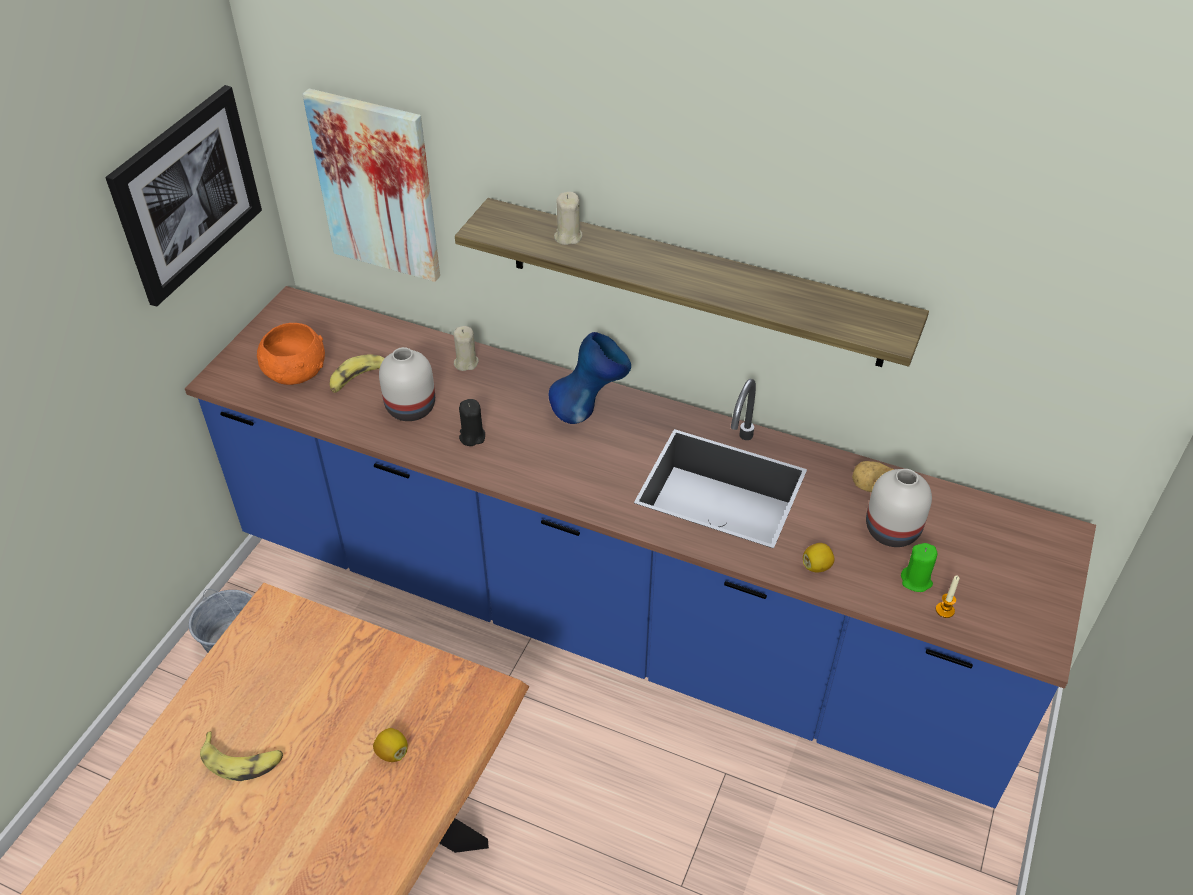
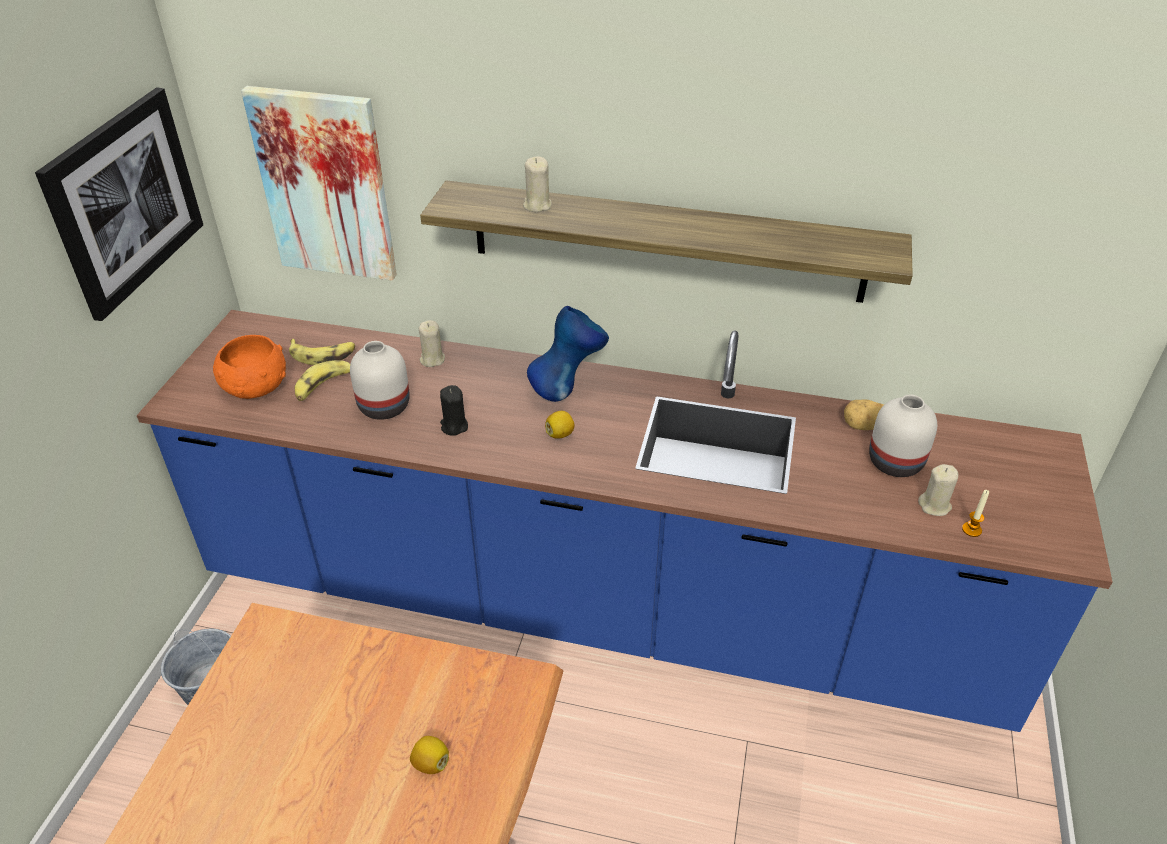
camera: 10 degrees left, 5 degrees down
banana [200,731,283,781] -> banana moved to [289,339,355,365]
lemon [803,543,835,573] -> lemon moved to [545,411,575,439]
green candle [901,543,937,592] -> beige candle [918,464,958,516]

